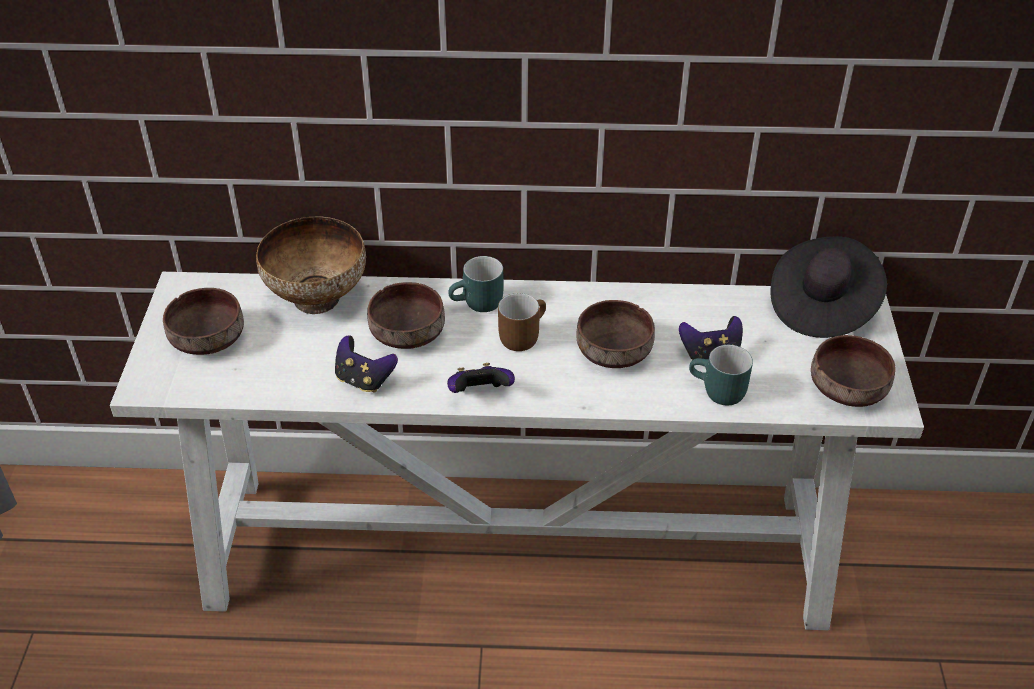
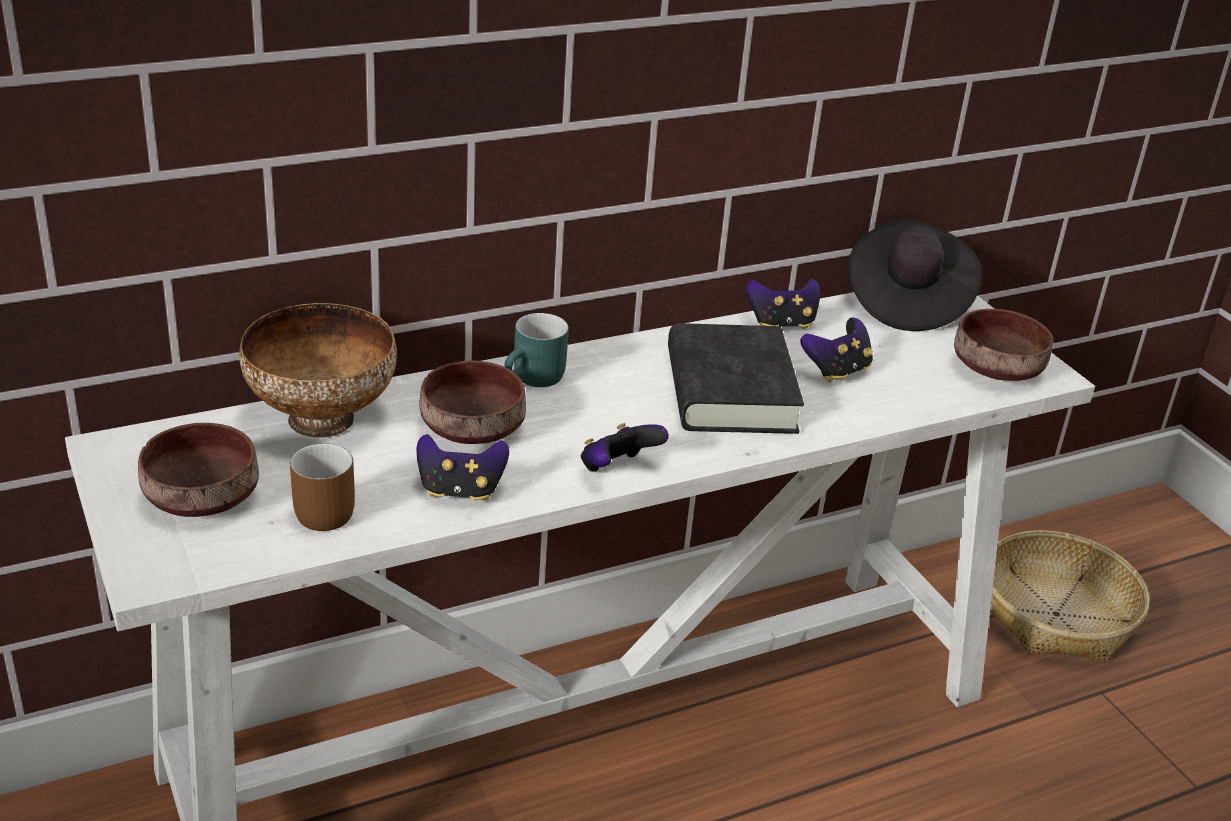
camera: 30 degrees left, 10 degrees down
brown mug [498,293,546,351] -> brown mug moved to [290,443,355,531]
brown bowl [576,300,655,368] -> black book [668,323,804,434]
turquoise mug [689,345,753,406] -> none
none -> game controller [746,279,820,329]
none -> basket [990,530,1149,662]

